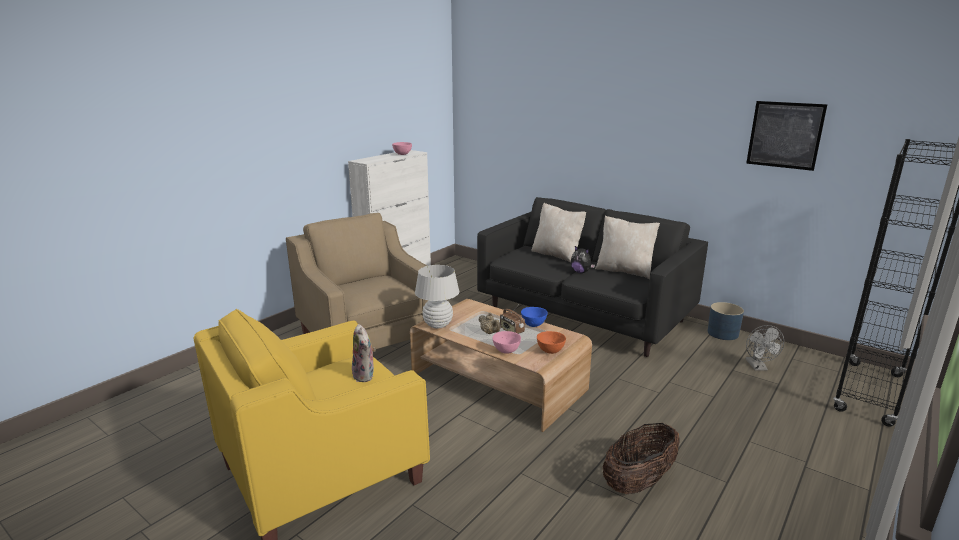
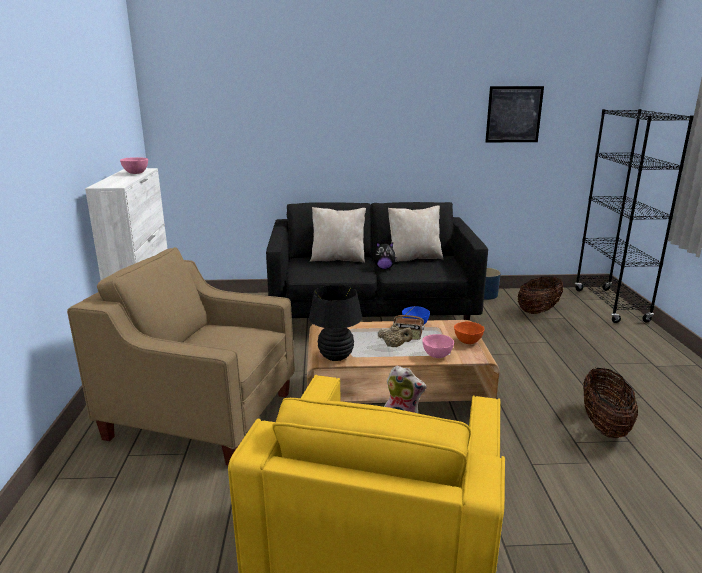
camera: 40 degrees left, 0 degrees up
white table lamp [415,265,459,329] -> black table lamp [309,285,362,361]
grey fan [746,325,784,371] -> basket [518,276,563,314]

